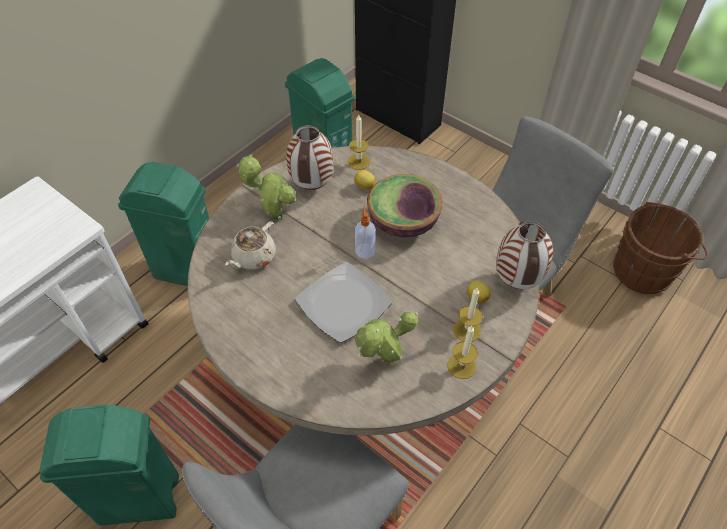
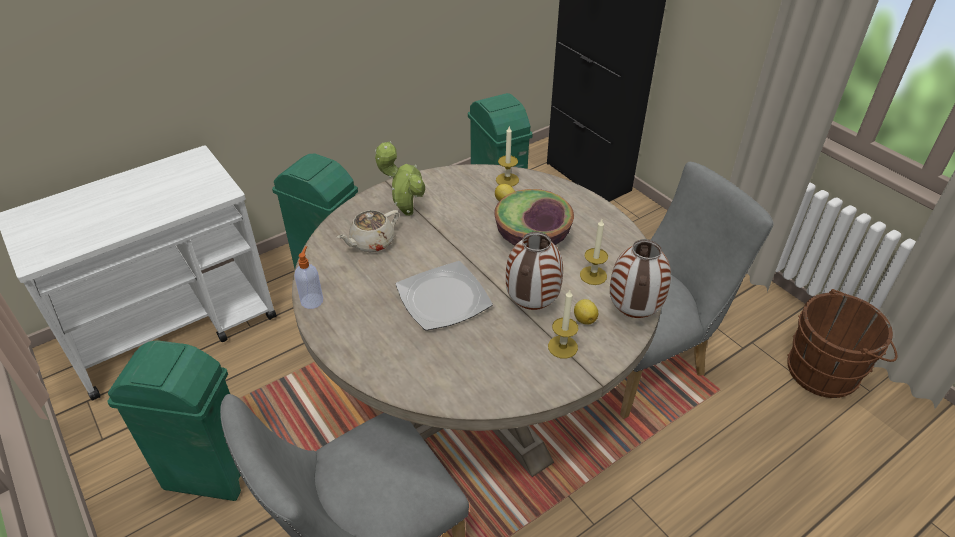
camera: 15 degrees right, 10 degrees down
vase [286,125,334,190] -> vase moved to [506,232,563,310]
soap dispenser [355,205,376,259] -> soap dispenser moved to [294,246,323,309]
potted plant [355,312,418,363] -> none
candle [447,326,478,379] -> candle moved to [580,219,608,285]

